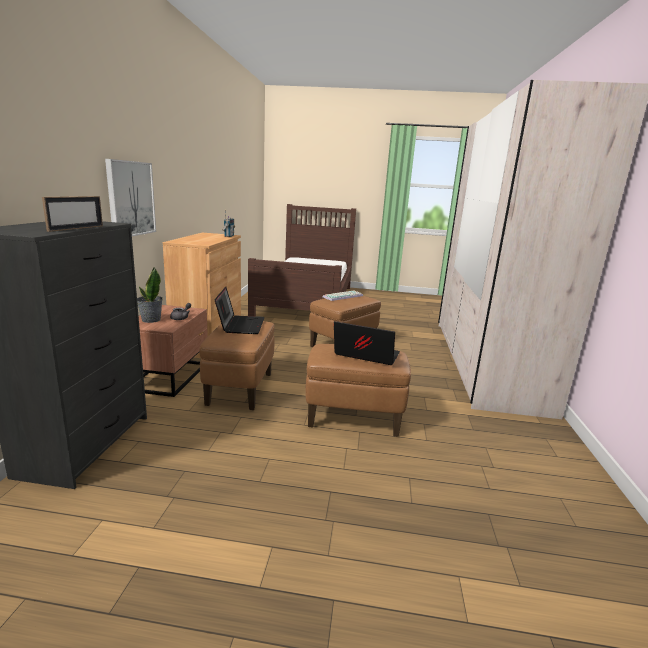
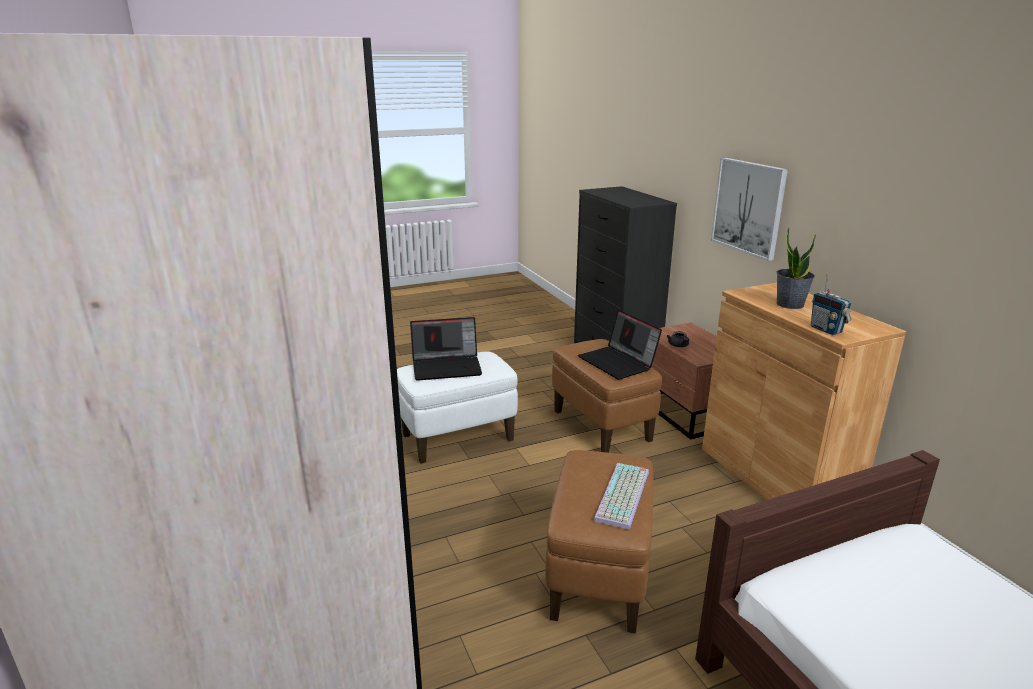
camera: 150 degrees right, 5 degrees up
picture frame [42,196,103,232] -> none
potted plant [137,267,163,323] -> potted plant moved to [777,228,816,309]
brown ottoman [305,344,411,436] -> white ottoman [397,351,518,463]

